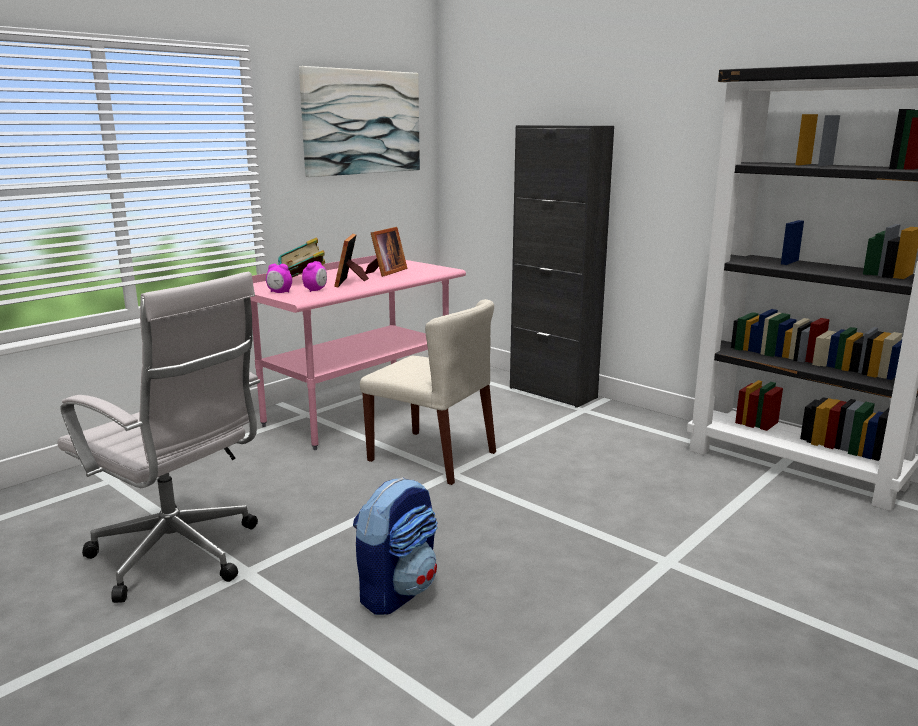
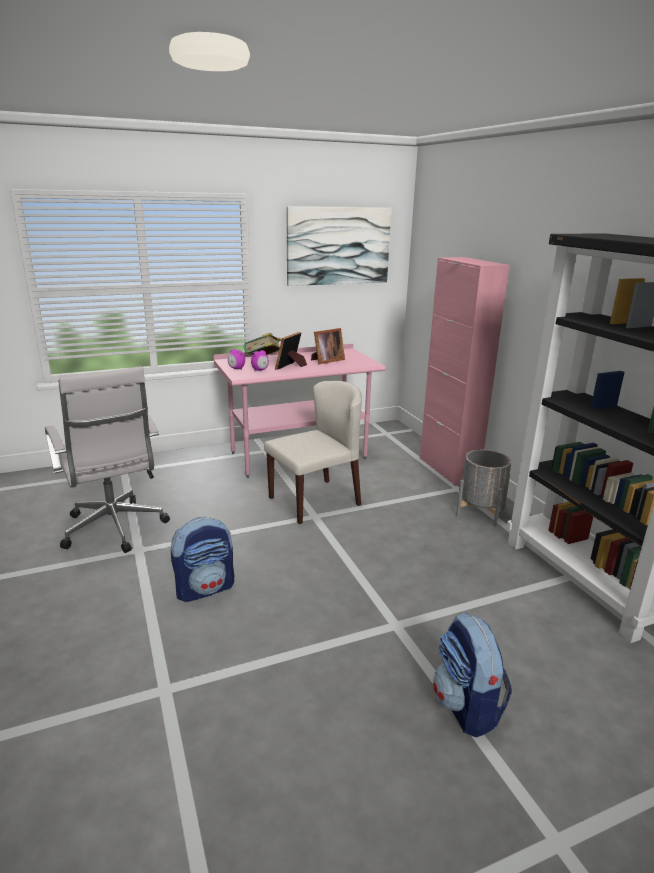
camera: 25 degrees right, 5 degrees up
beige chair [360,299,496,485] -> beige chair turned 90 degrees counterclockwise [264,381,362,524]
black cabinet [510,125,614,408] -> pink cabinet [420,257,510,486]
none -> backpack [433,612,512,737]
none -> grey planter [456,449,511,527]

